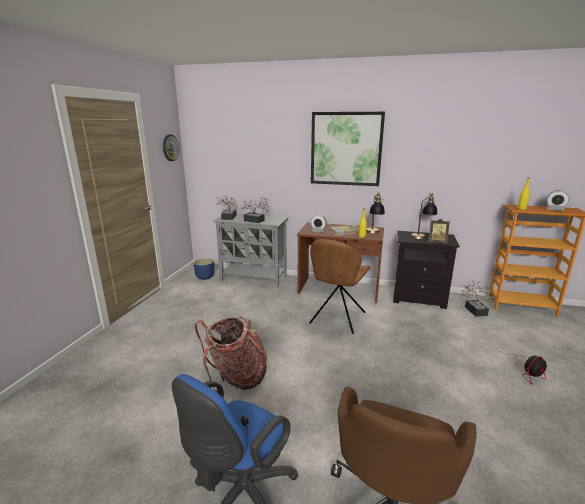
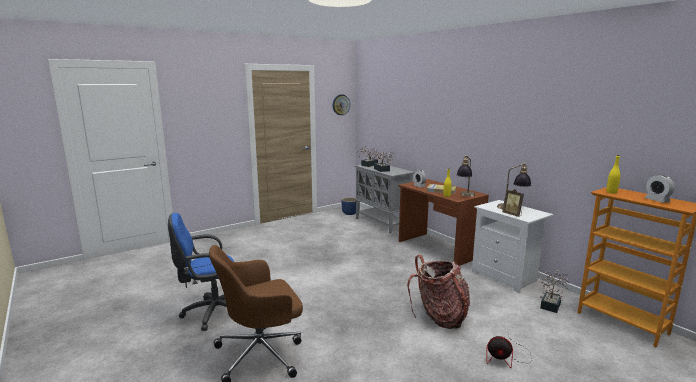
camera: 40 degrees right, 5 degrees down
backpack [195,316,267,393] -> backpack moved to [407,255,470,329]
brown chair [309,239,370,334] -> none
picture [311,112,385,186] -> none
black nightstand [393,231,460,309] -> white nightstand [472,200,553,293]

